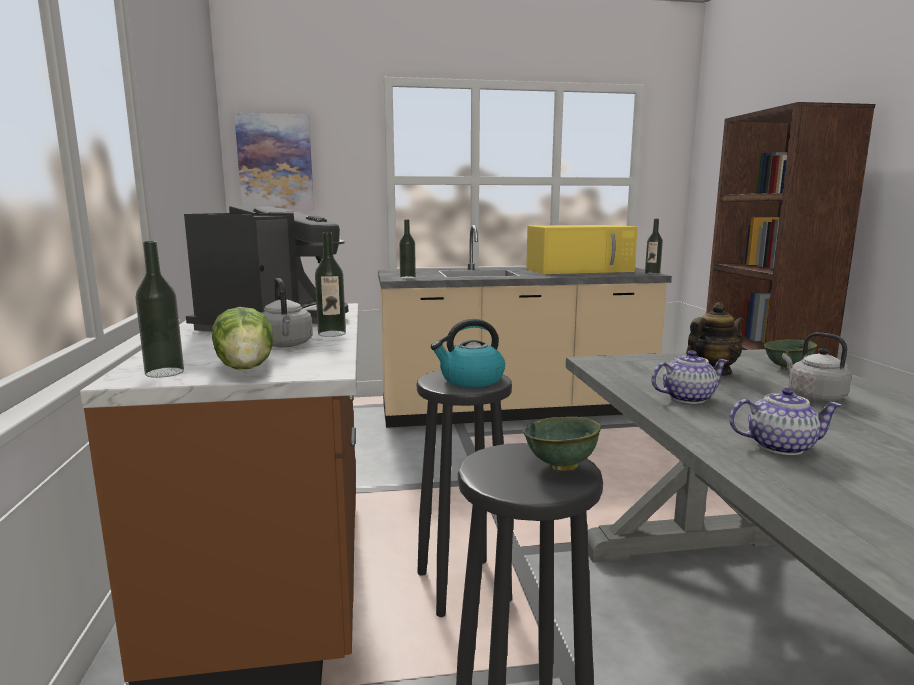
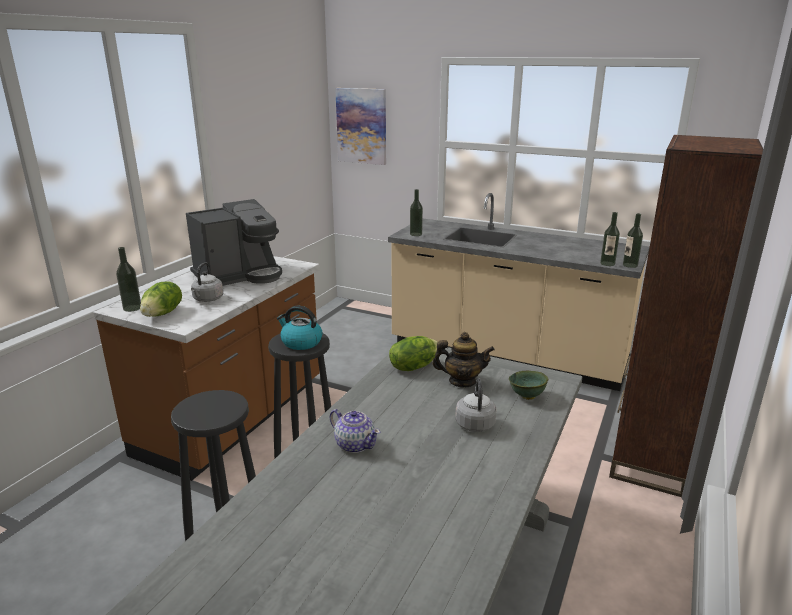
camera: 35 degrees right, 10 degrees up
bottle [315,232,346,337] -> bottle moved to [600,212,620,266]
green bowl [523,417,601,471] -> none
yellow microwave [526,225,638,274] -> none
teapot [651,350,728,404] -> none
none -> lettuce [389,336,438,371]

